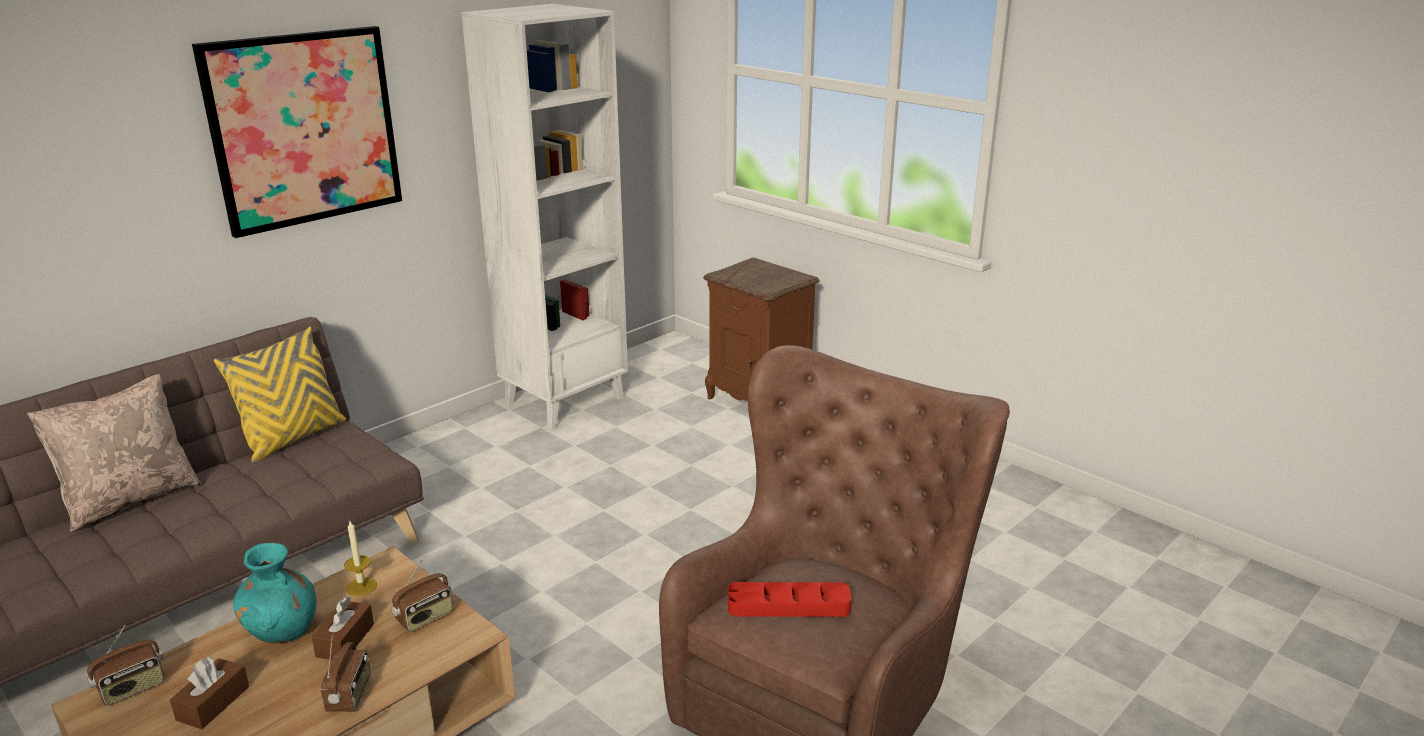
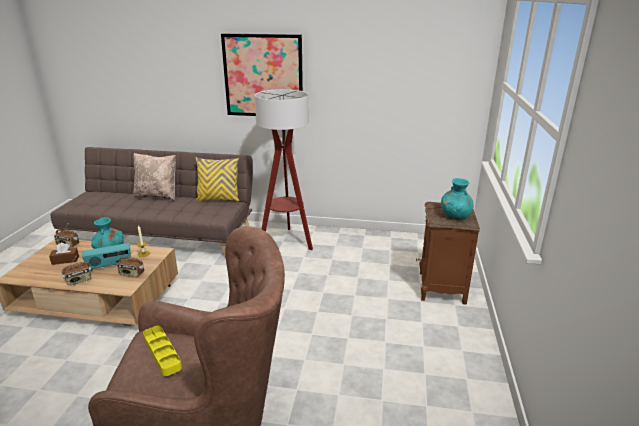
camera: 55 degrees right, 0 degrees up
brown tissue box [311,597,374,660] -> radio [82,243,131,271]
white bookcase [461,4,628,430] -> none
red tray [728,582,851,617] -> yellow tray [143,326,182,376]
none -> floor lamp [255,89,313,250]
none -> turquoise vase [441,178,474,220]

